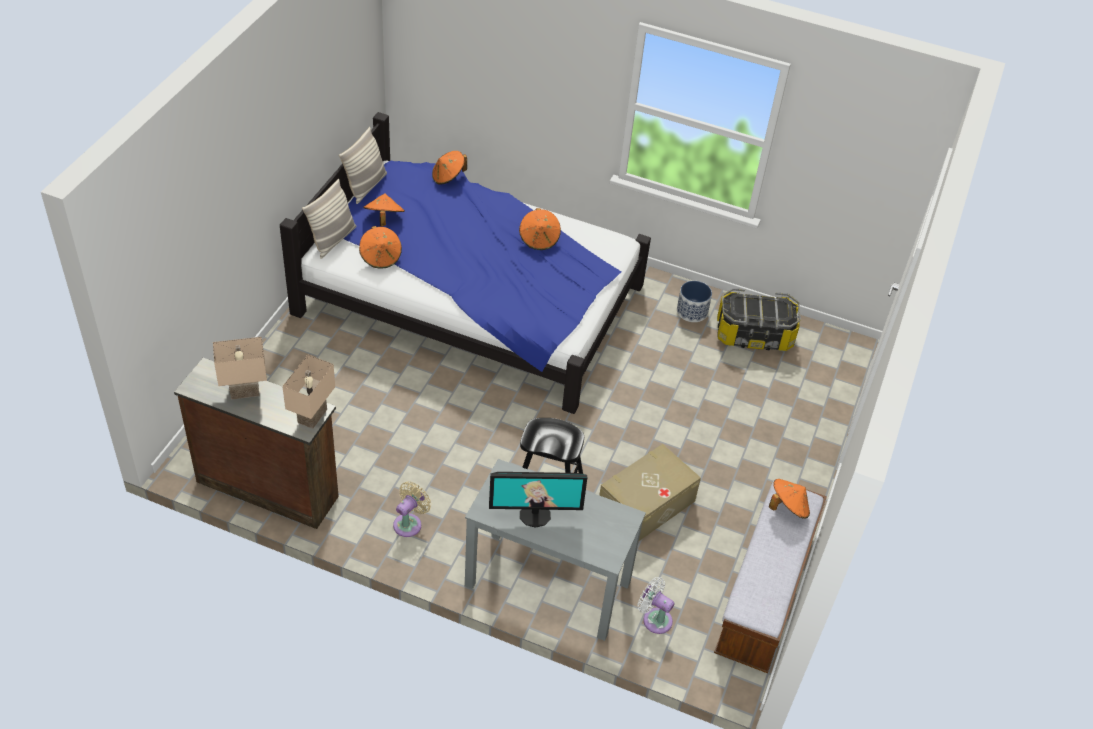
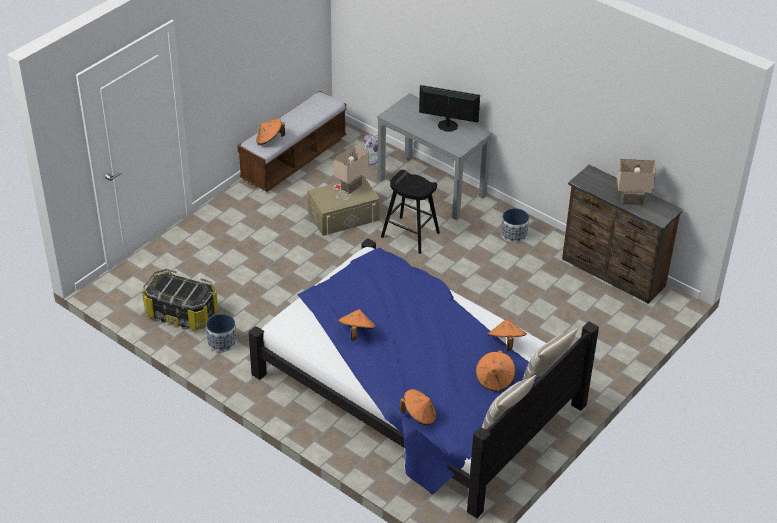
camera: 160 degrees left, 5 degrees down
beige table lamp [282,355,335,429] -> beige table lamp moved to [334,144,369,194]
beige fan [393,481,431,537] -> planter [501,208,529,243]

